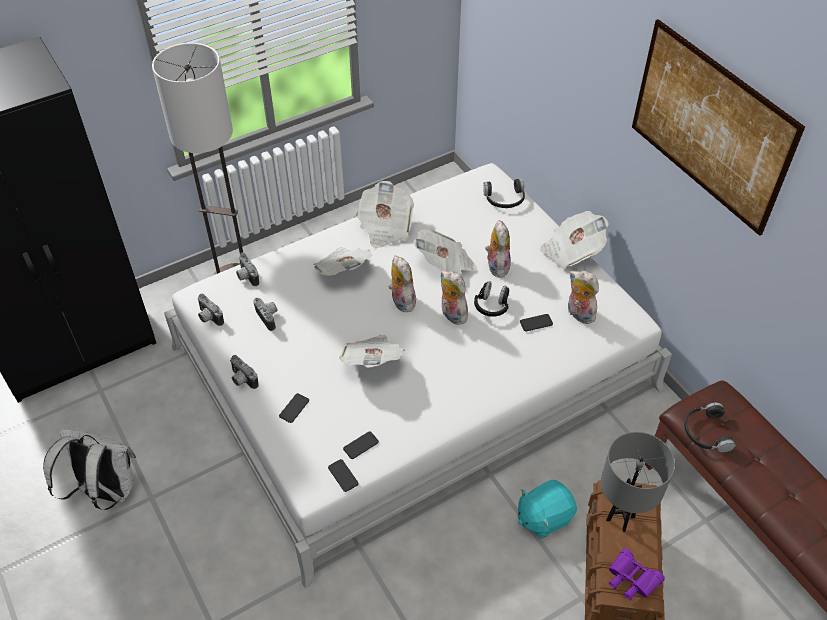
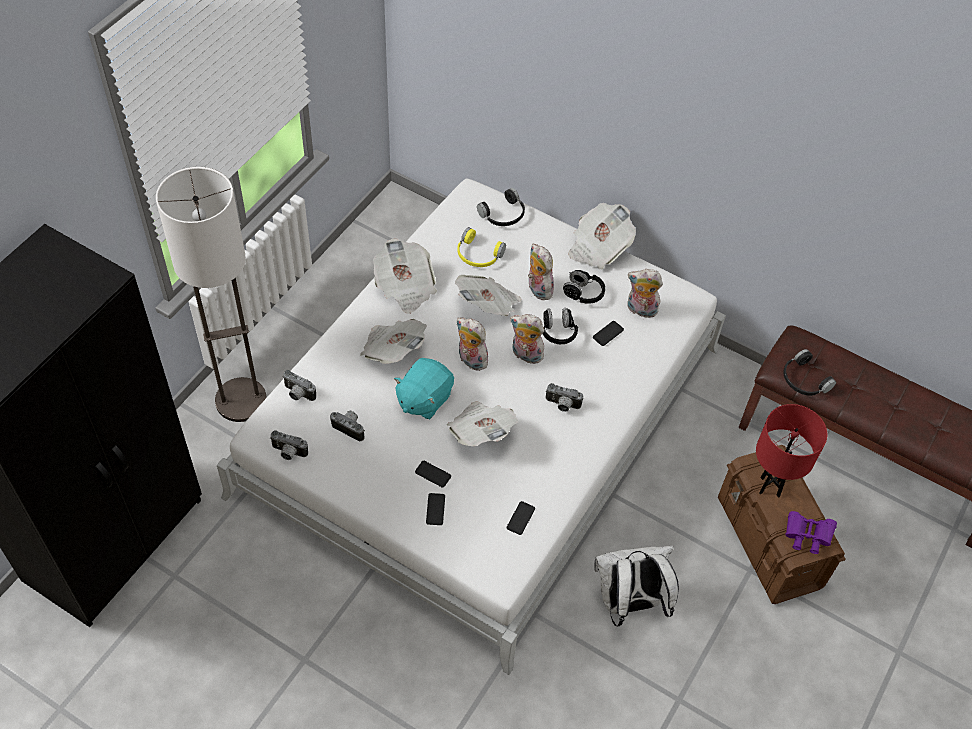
camera: 30 degrees left, 5 degrees up
white backpack [43,428,136,510] -> white backpack moved to [594,546,679,626]
camera [230,355,259,389] -> camera moved to [546,383,583,412]
phone [328,459,359,492] -> phone moved to [415,461,451,487]
turquoise plush toy [518,480,577,539] -> turquoise plush toy moved to [394,358,454,419]
grey table lamp [601,432,675,532] -> red table lamp [756,404,827,498]
picture [632,19,805,236] -> none
none -> yellow headphones [457,227,506,267]
none -> black headphones [563,270,605,304]

